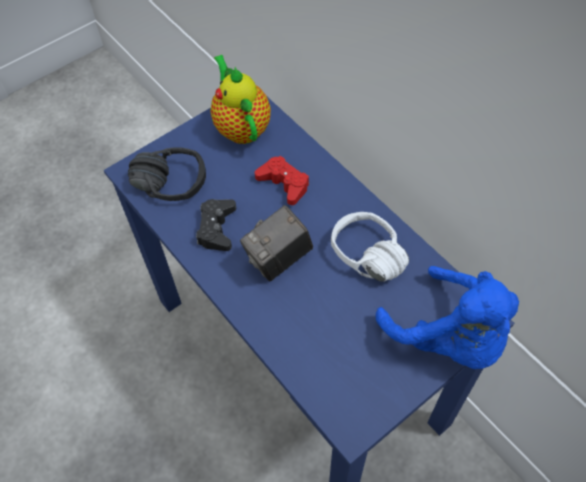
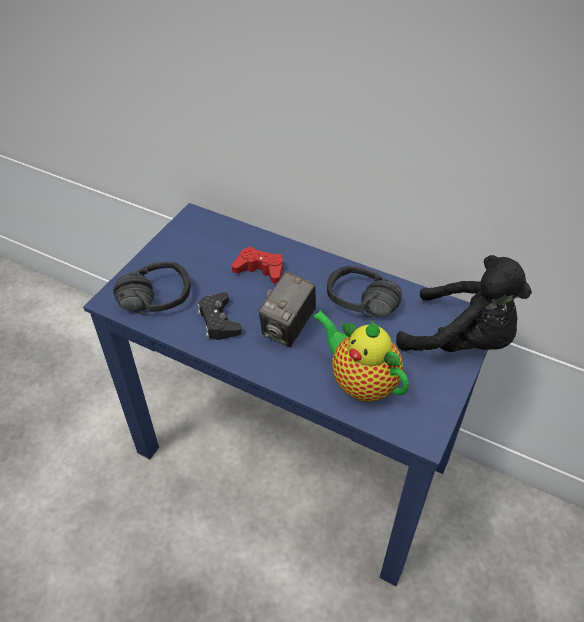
camera: 25 degrees left, 10 degrees down
teapot [210,55,271,144] -> teapot moved to [312,310,409,402]
white headphones [331,212,409,282] -> black headphones [327,265,402,317]
blue plush toy [376,266,519,369] -> black plush toy [396,255,532,352]

